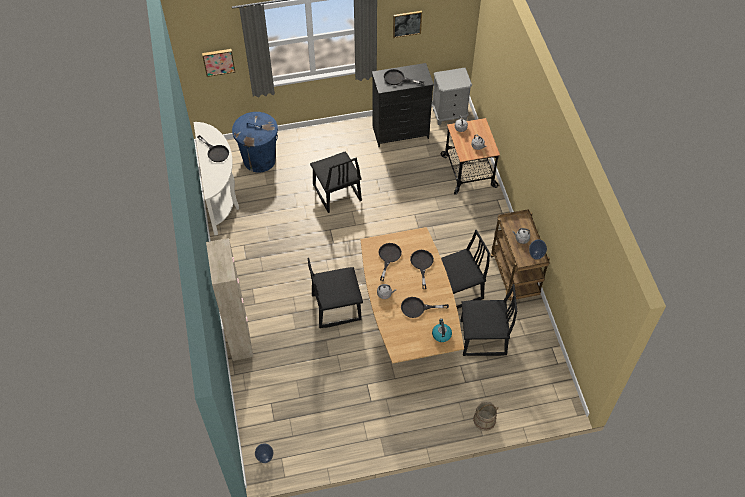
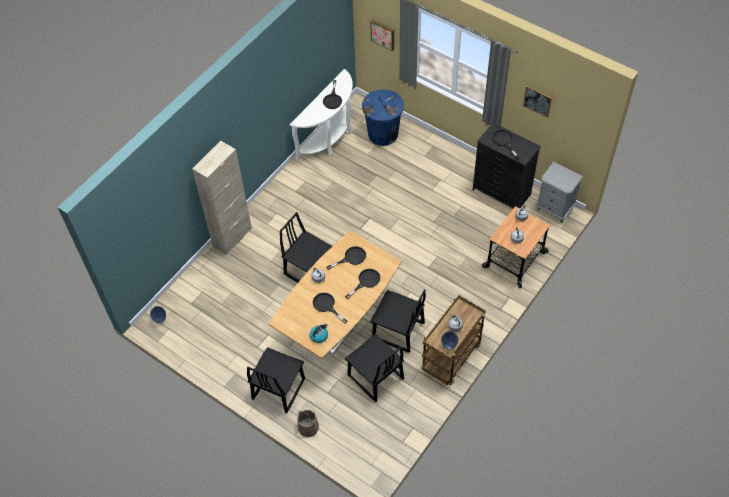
camera: 50 degrees right, 0 degrees up
black chair [310,151,362,213] -> black chair moved to [247,347,305,413]

